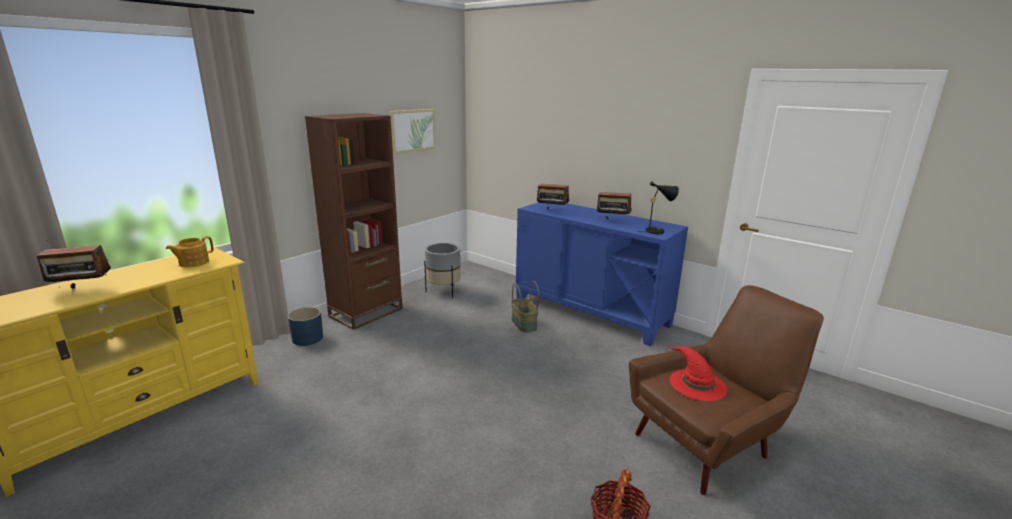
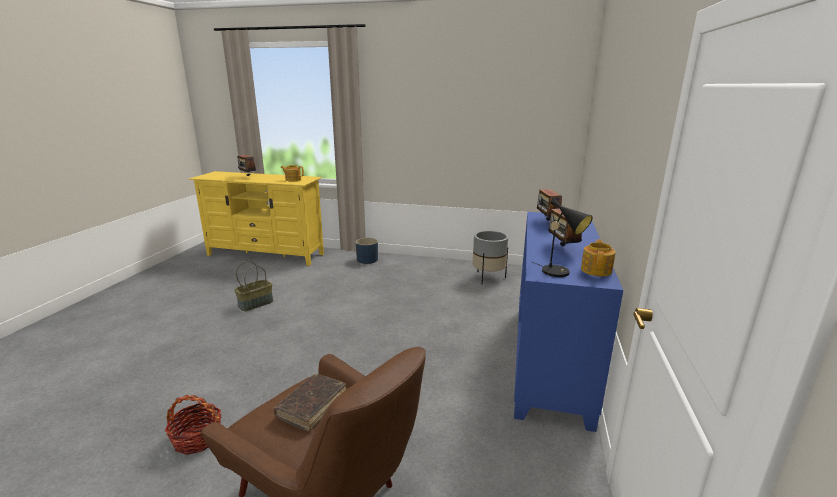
camera: 65 degrees right, 0 degrees up
brown bookcase [305,113,403,330] -> none
picture [389,109,436,154] -> none
basket [511,281,539,332] -> basket moved to [235,261,274,311]
red hat [668,346,727,401] -> brown book [273,374,346,431]
none -> teapot [581,239,616,276]

